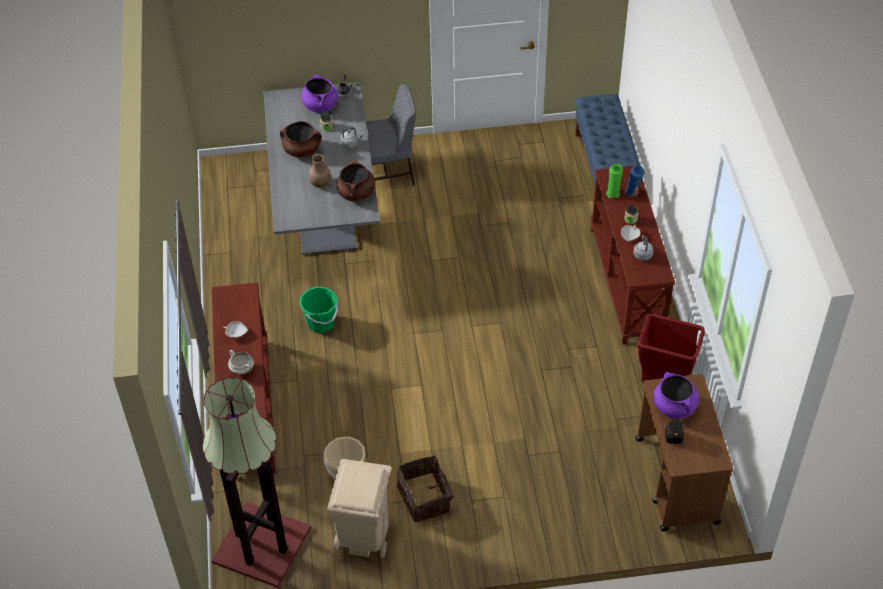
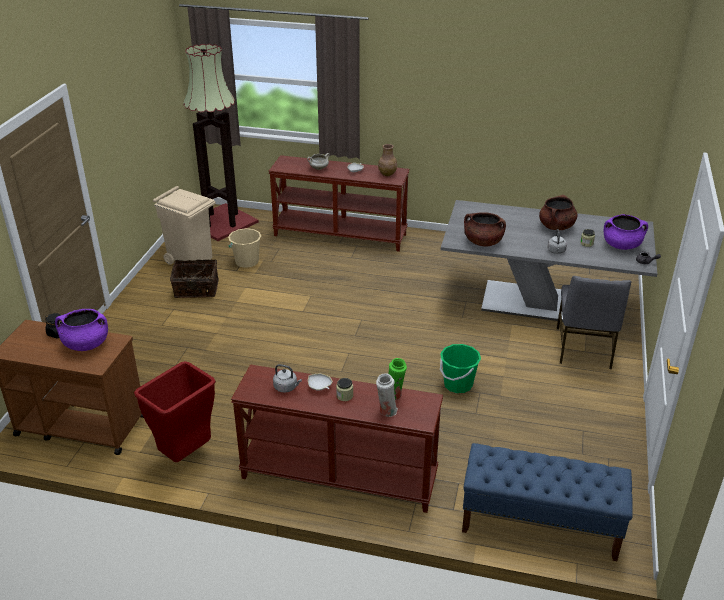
camera: 110 degrees right, 15 degrees down
green bucket [299,287,338,333] -> green bucket moved to [440,344,481,393]
brown vase [309,154,331,188] -> brown vase moved to [378,144,397,176]
blue vase [625,165,644,197] -> white vase [376,373,398,417]

